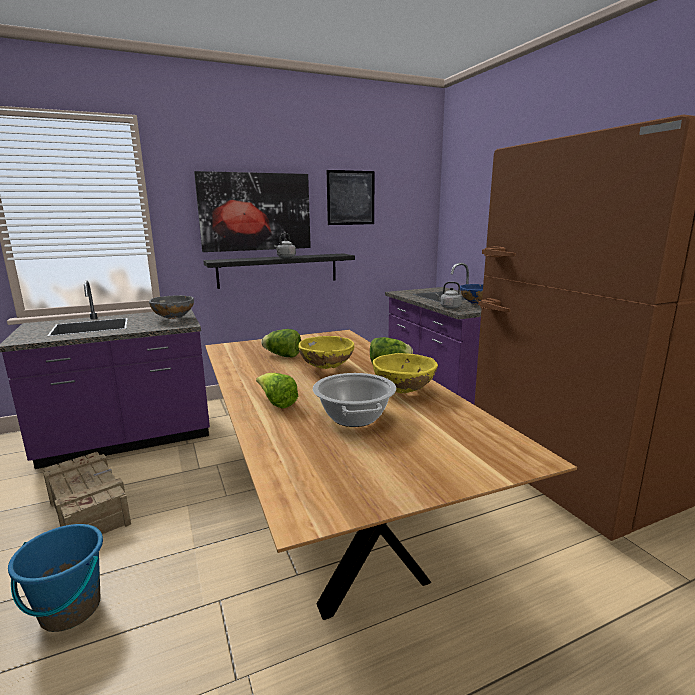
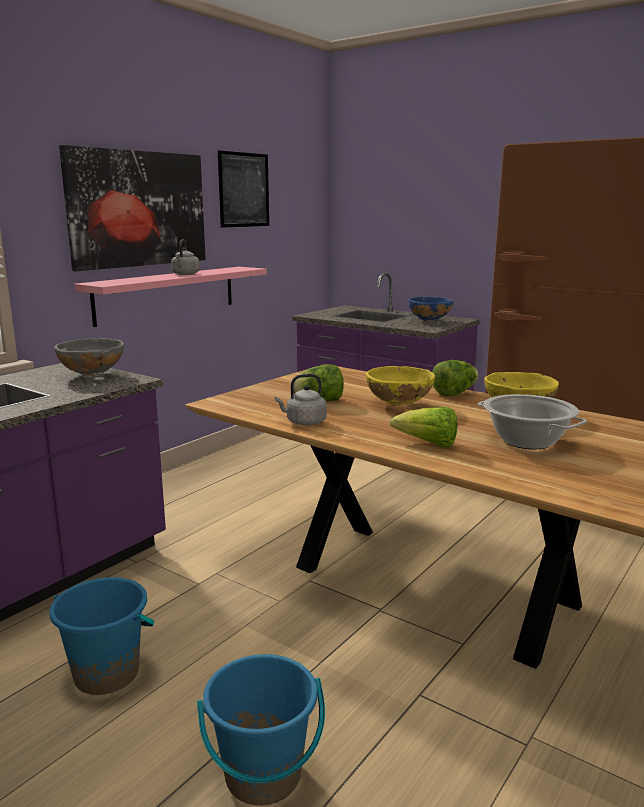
camera: 30 degrees left, 0 degrees up
crate [43,452,131,534] -> blue bucket [49,577,155,695]
black shelf [203,253,355,289] -> pink shelf [74,267,267,327]
grey kettle [435,282,462,309] -> grey kettle moved to [275,374,327,425]

